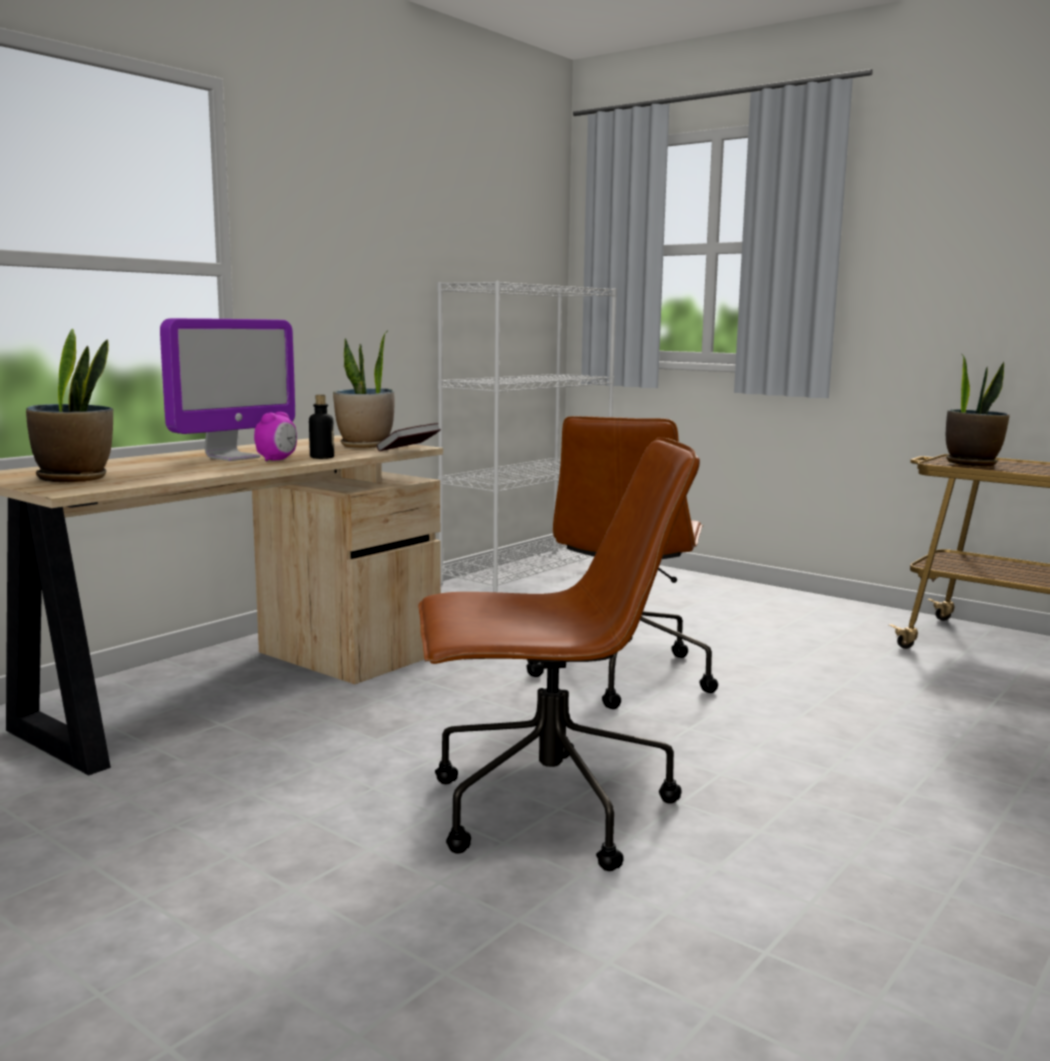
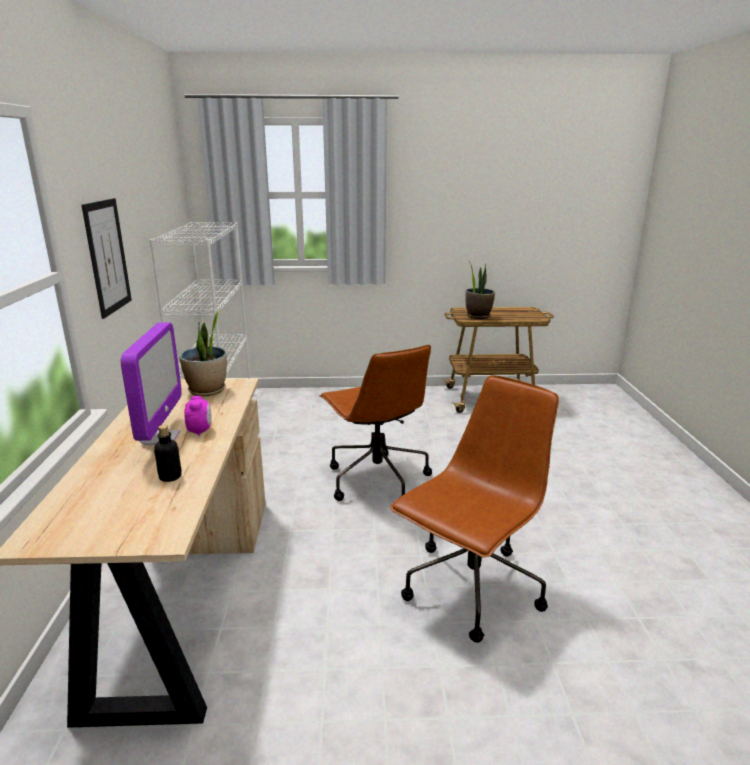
camera: 40 degrees left, 10 degrees up
potted plant [26,329,113,482] -> none
bottle [309,395,334,459] -> bottle moved to [154,425,182,482]
book [377,423,441,451] -> none
none -> picture [82,198,132,319]

